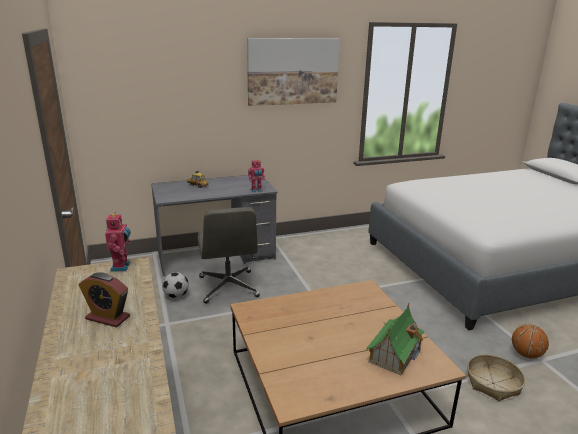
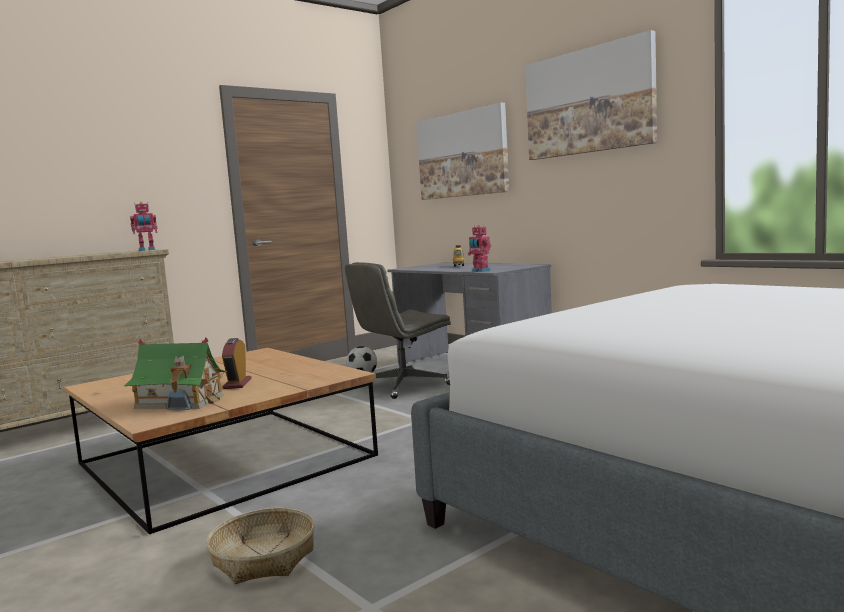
camera: 70 degrees right, 15 degrees down
alarm clock [78,272,130,328] -> alarm clock moved to [222,338,252,389]
basketball [512,324,549,358] -> none
none -> picture [416,102,509,200]

